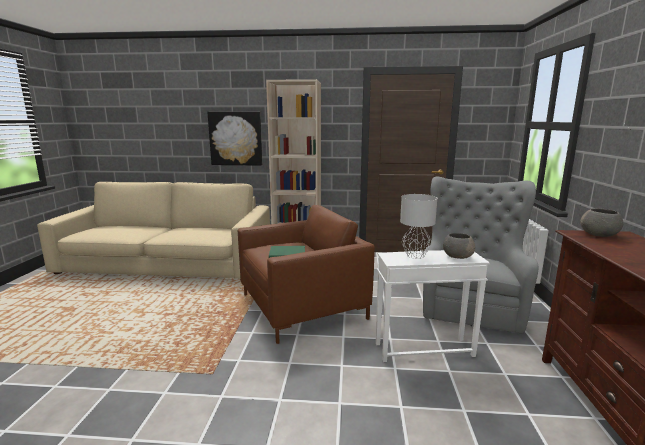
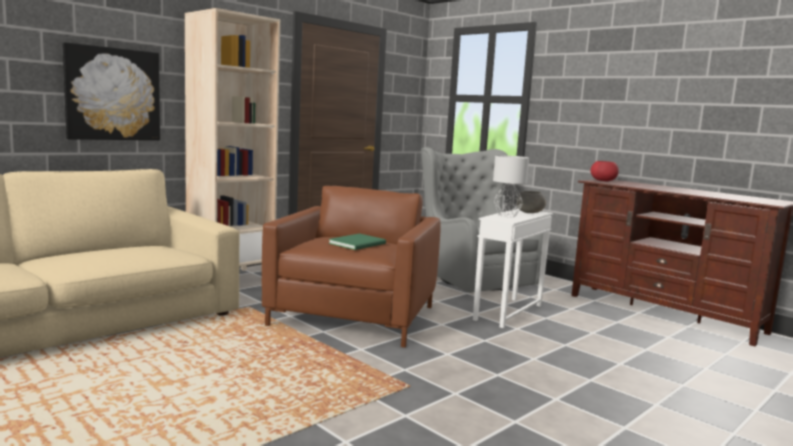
camera: 50 degrees left, 5 degrees down
grey bowl [580,208,623,237] -> red bowl [591,161,619,181]

